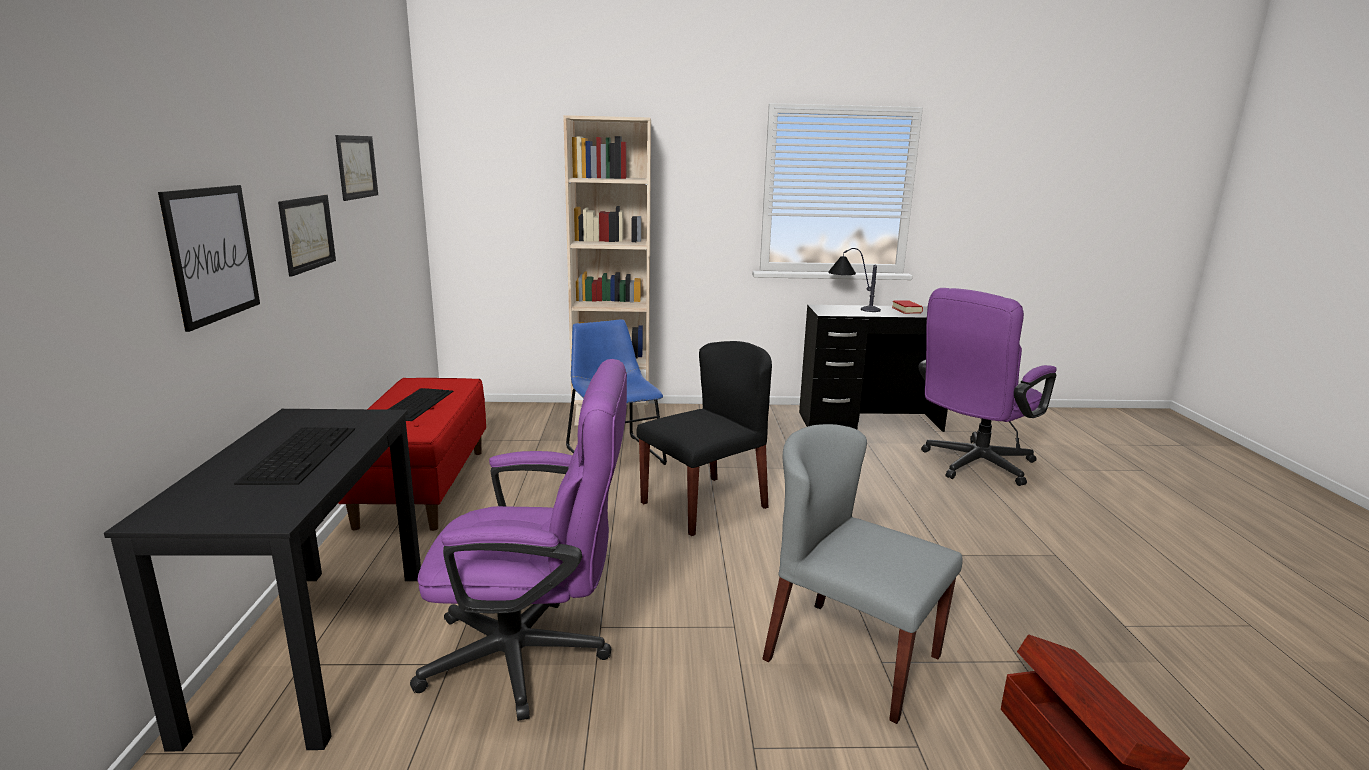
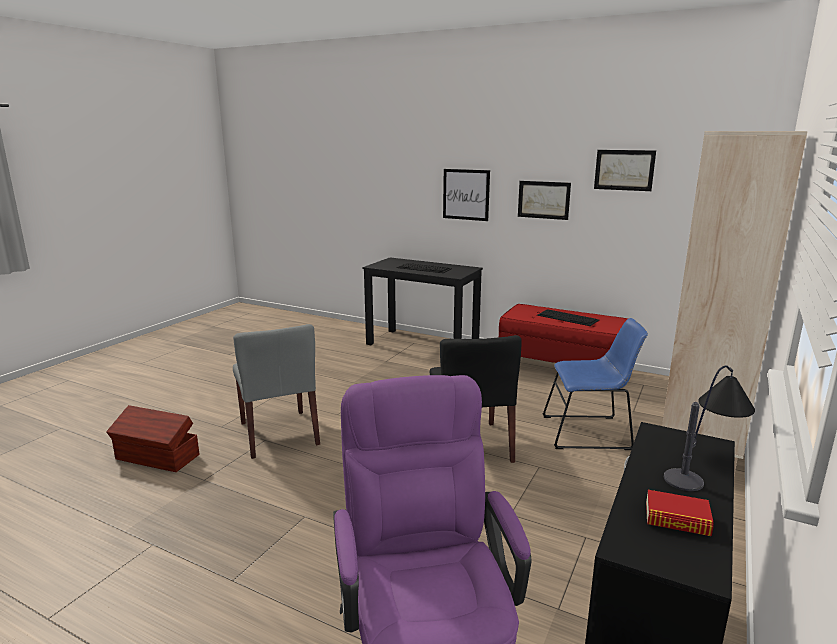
camera: 120 degrees right, 0 degrees up
purple office chair [410,359,627,721] -> none
grey chair [762,424,963,724] -> grey chair turned 90 degrees clockwise [233,324,320,459]

